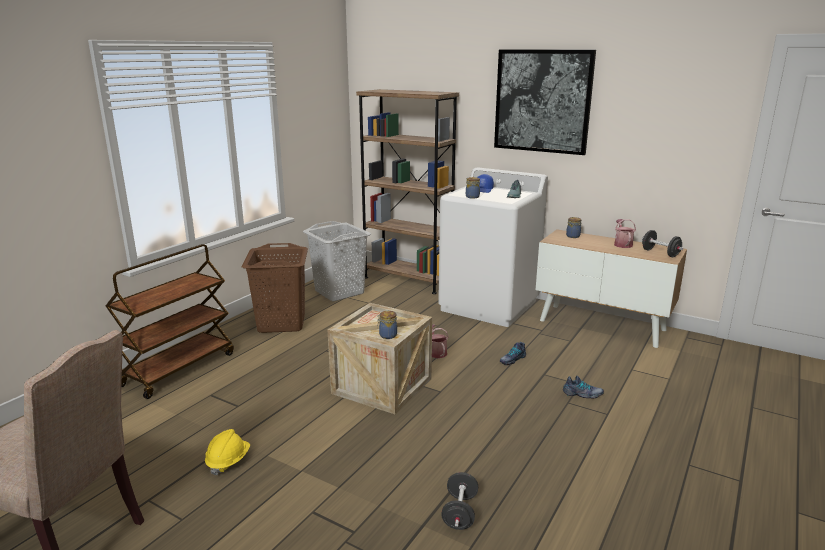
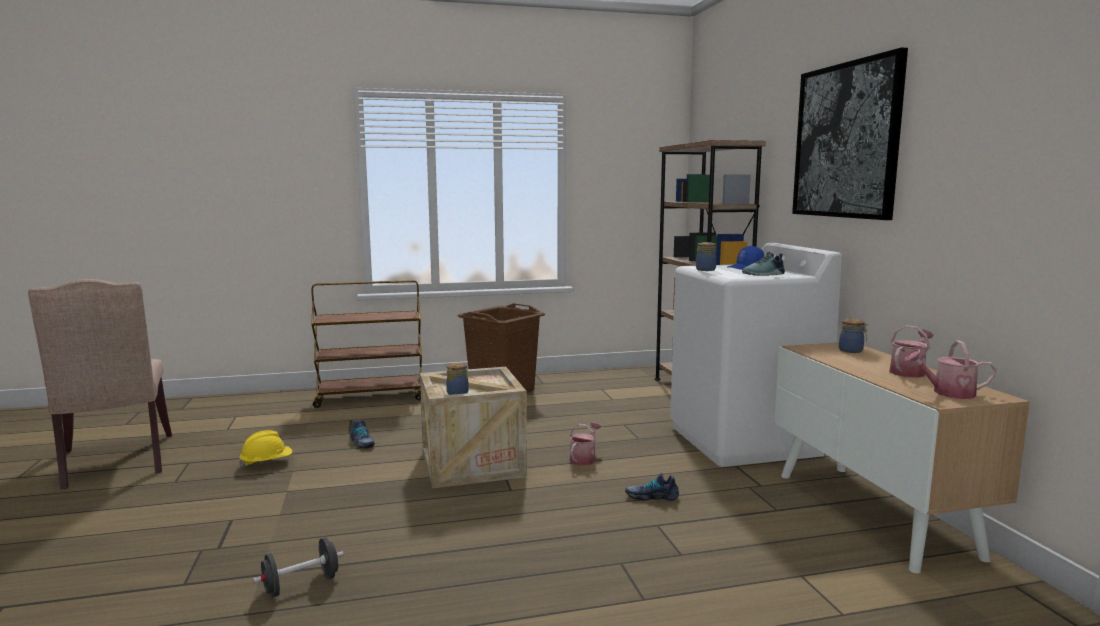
camera: 45 degrees right, 10 degrees down
grey laundry basket [303,221,371,302] -> none
shoe [563,376,604,399] -> shoe moved to [350,420,375,449]
black dumbbell [642,230,683,257] -> watering can [905,340,997,399]

